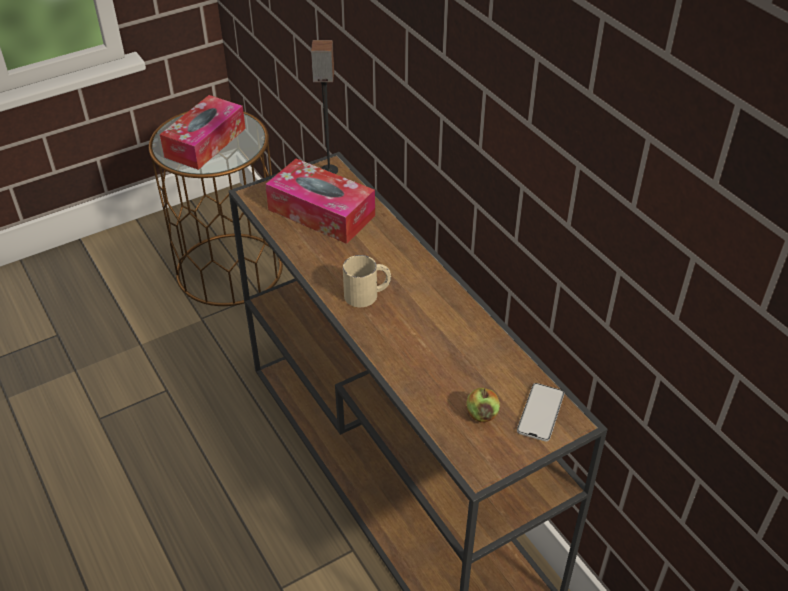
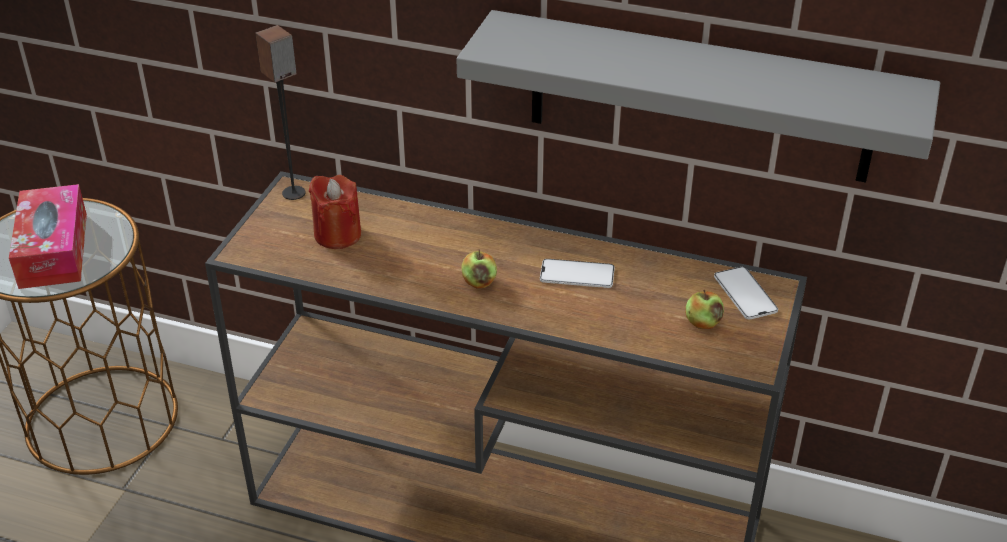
camera: 40 degrees left, 5 degrees down
tissue box [265,159,375,244] -> red candle [309,175,361,249]
beige mug [343,255,391,307] -> apple [462,250,497,289]
none -> grey shelf [456,10,940,182]
none -> phone [540,259,615,288]

